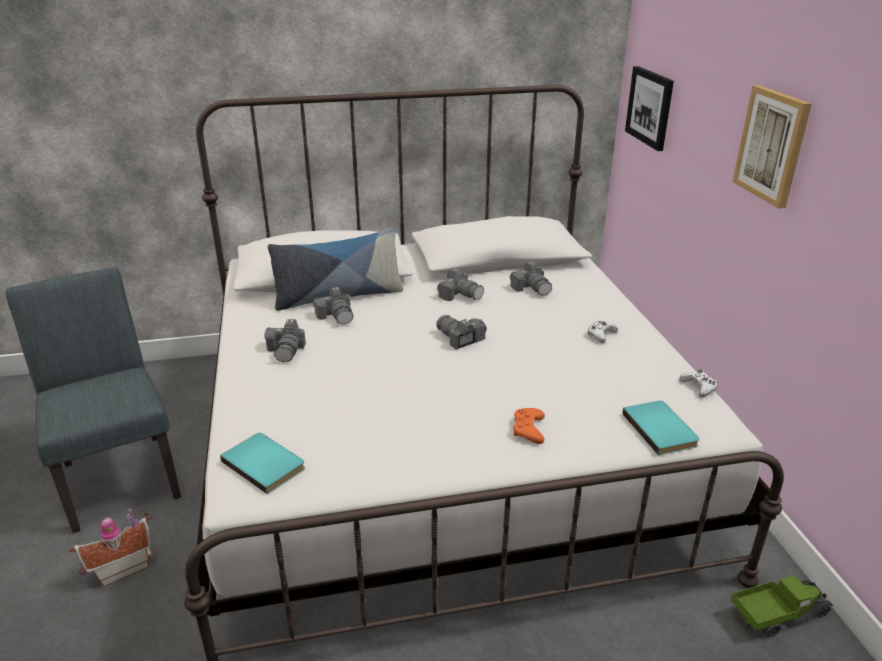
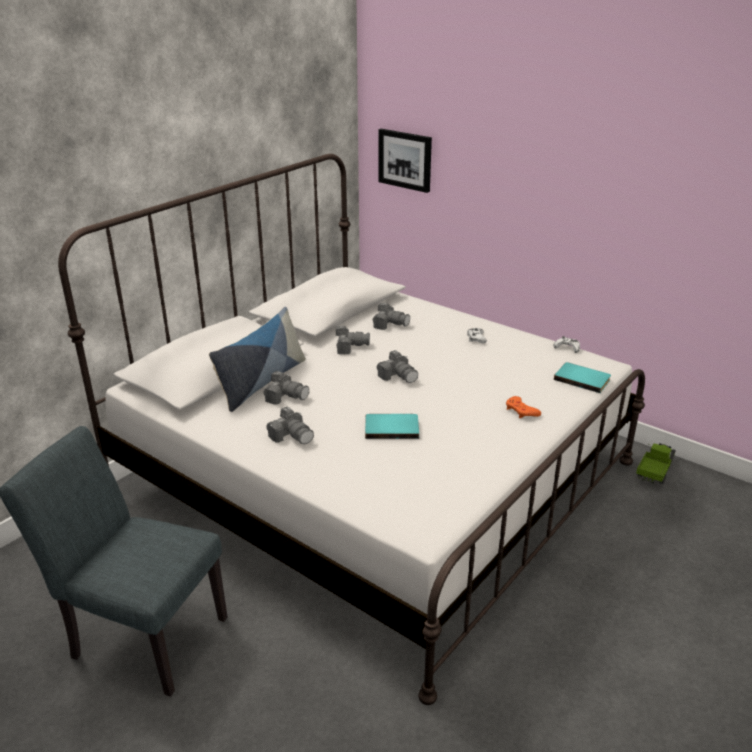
camera: 40 degrees left, 0 degrees up
toy house [69,508,152,587] -> none
turquoise book [220,433,305,494] -> turquoise book moved to [365,414,419,439]
camera [436,315,487,350] -> camera turned 135 degrees counterclockwise [377,350,418,383]
picture [733,85,812,208] -> none

